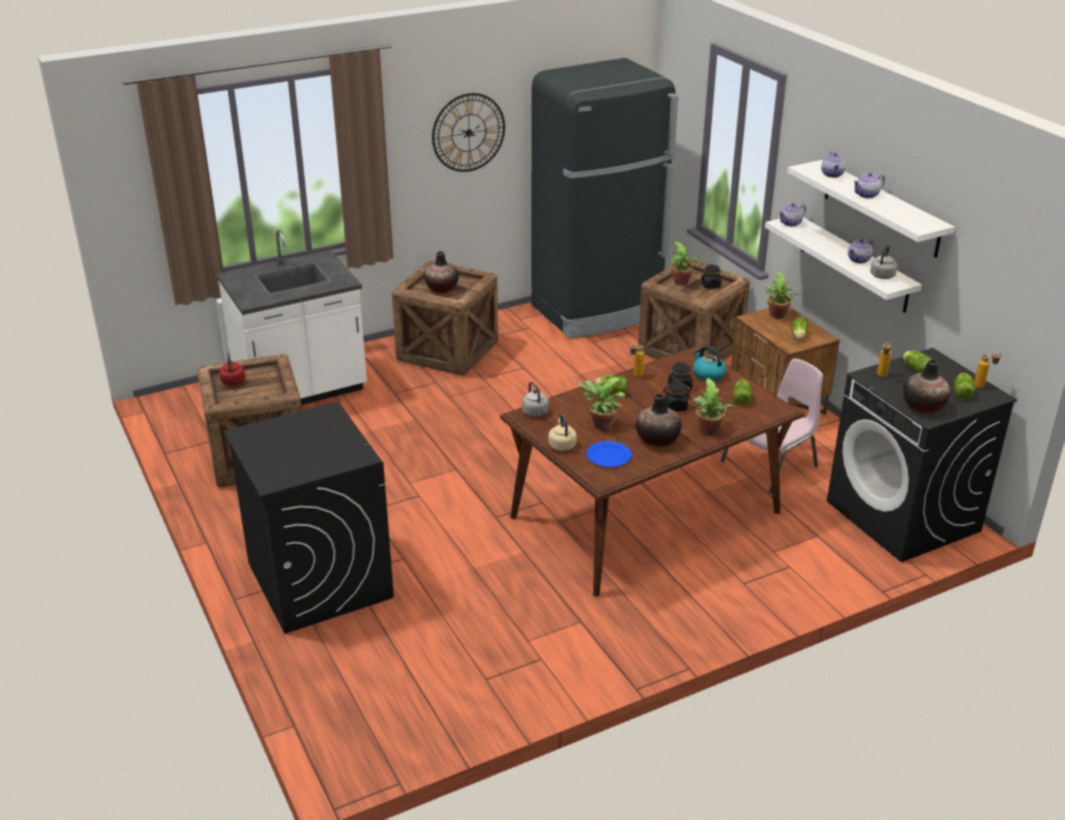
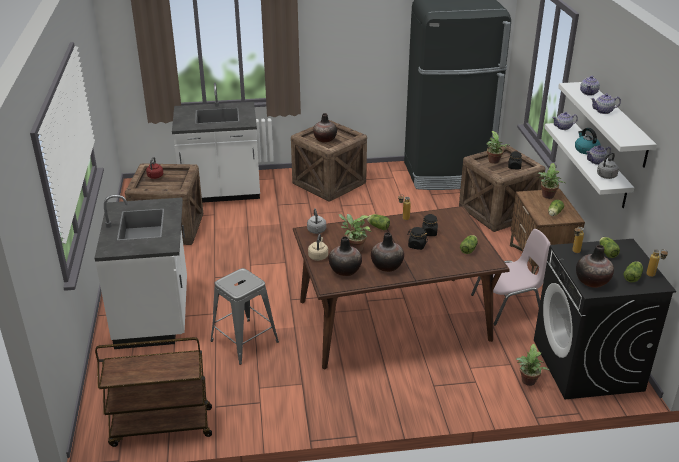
camera: 20 degrees right, 0 degrees up
black washing machine [224,401,394,634] -> white counter [95,195,187,349]
wall clock [432,93,505,172] -> none
blue plate [587,441,632,467] -> vase [329,236,362,276]
kettle [693,346,727,381] -> kettle moved to [575,128,601,154]
potted plant [693,378,736,435] -> potted plant moved to [515,344,549,386]
none -> brown cart [95,337,212,447]
none -> grey stool [211,268,279,365]

